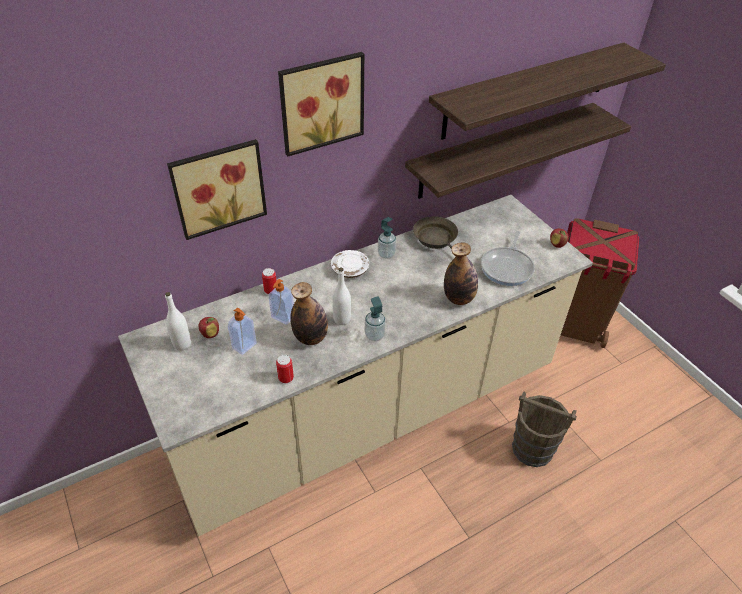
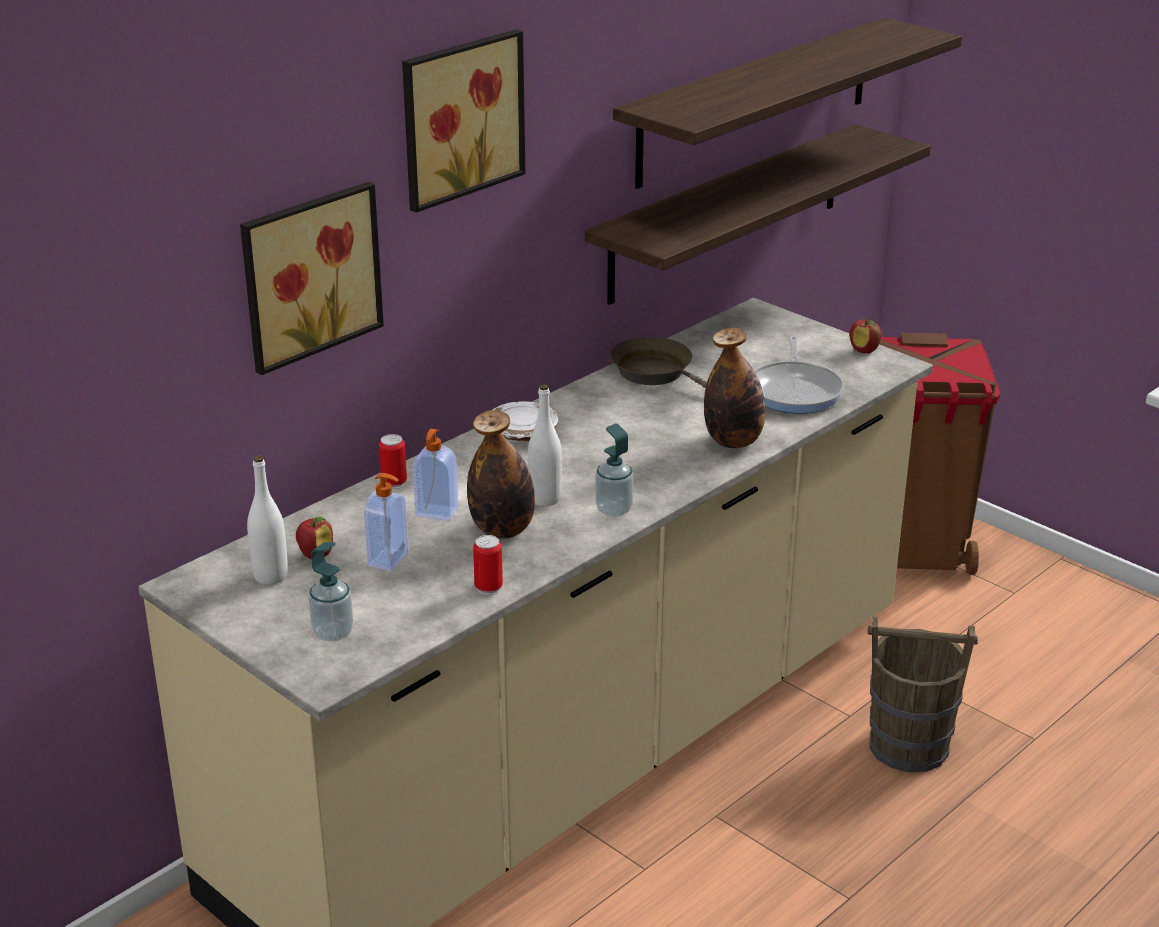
camera: 15 degrees left, 15 degrees down
soap dispenser [378,217,396,259] -> soap dispenser moved to [309,542,353,642]

